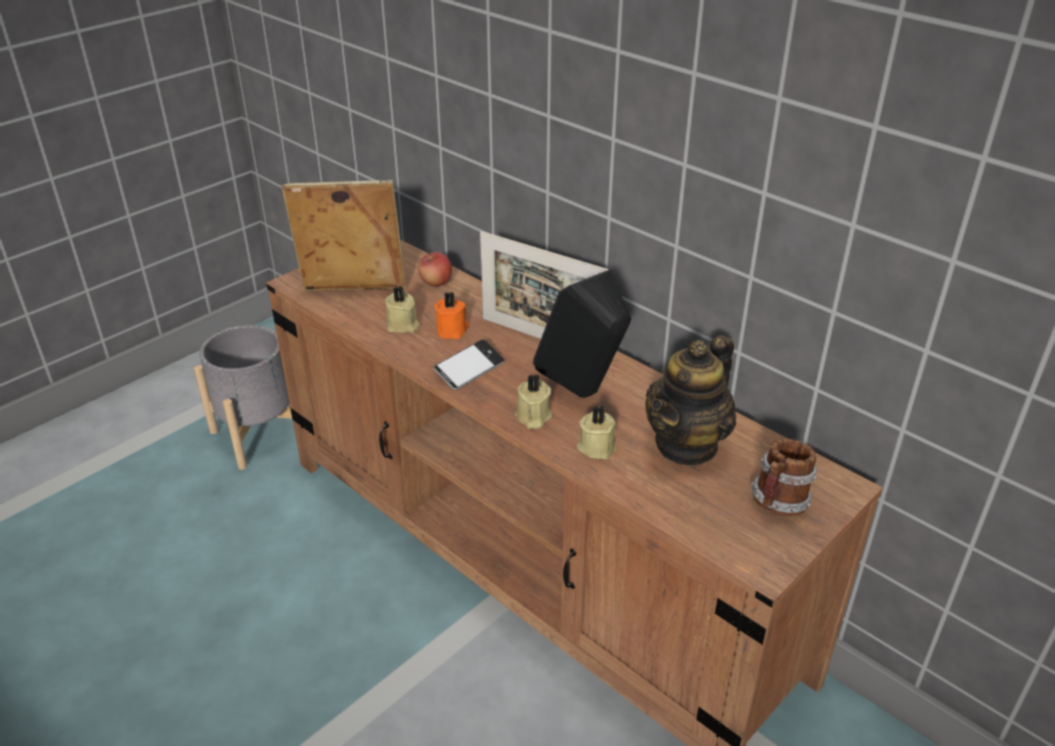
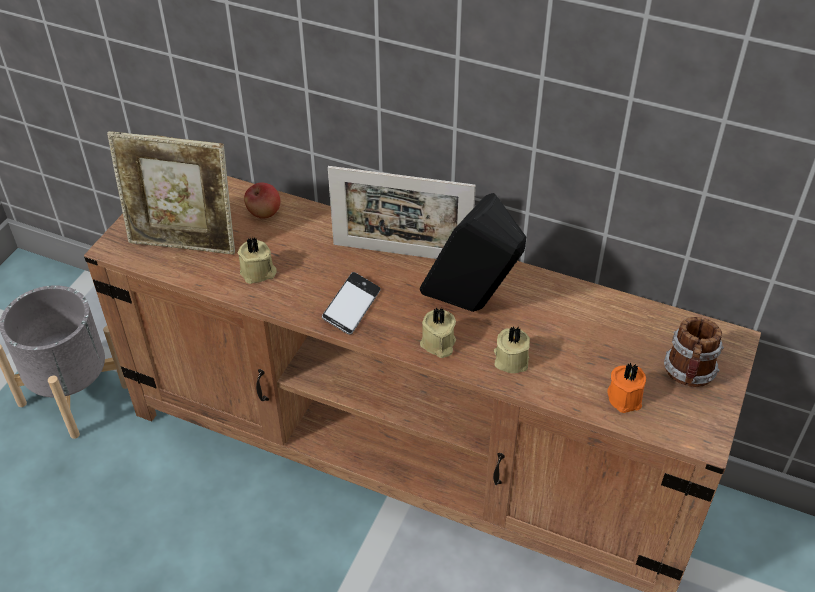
camera: 20 degrees left, 10 degrees up
picture frame [282,180,406,291] -> picture frame turned 150 degrees counterclockwise [107,131,235,255]
orange candle [435,292,469,339] -> orange candle moved to [607,362,646,413]
teapot [646,335,736,467] -> none

